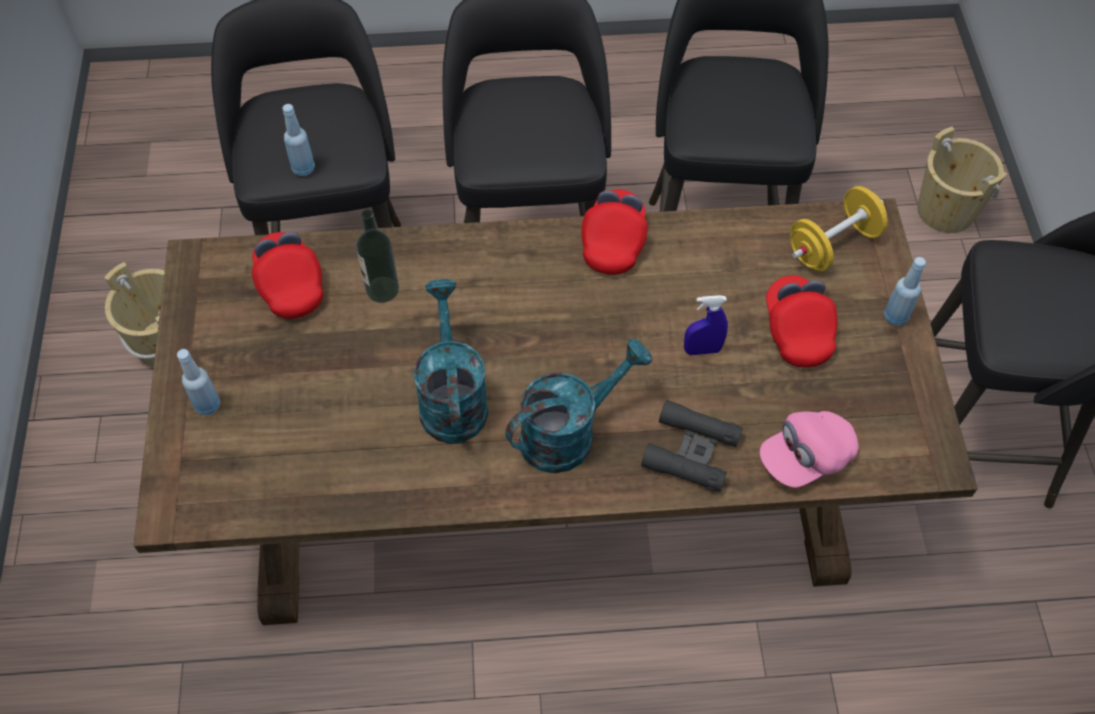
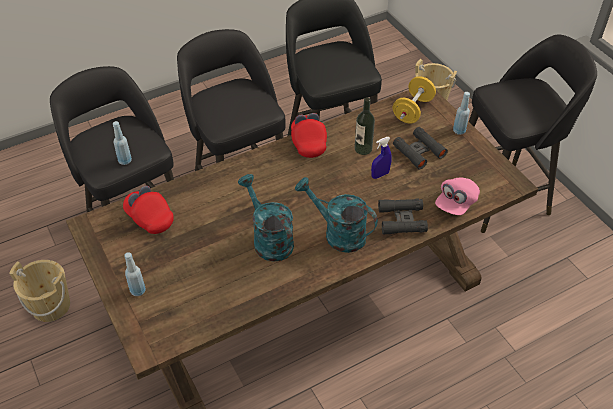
camera: 25 degrees left, 10 degrees down
bottle [356,209,399,303] -> bottle moved to [355,97,375,155]
turquoise watering can [505,339,652,473] -> turquoise watering can turned 90 degrees counterclockwise [295,177,378,253]
red cap [766,275,838,367] -> black binoculars [393,127,448,169]

